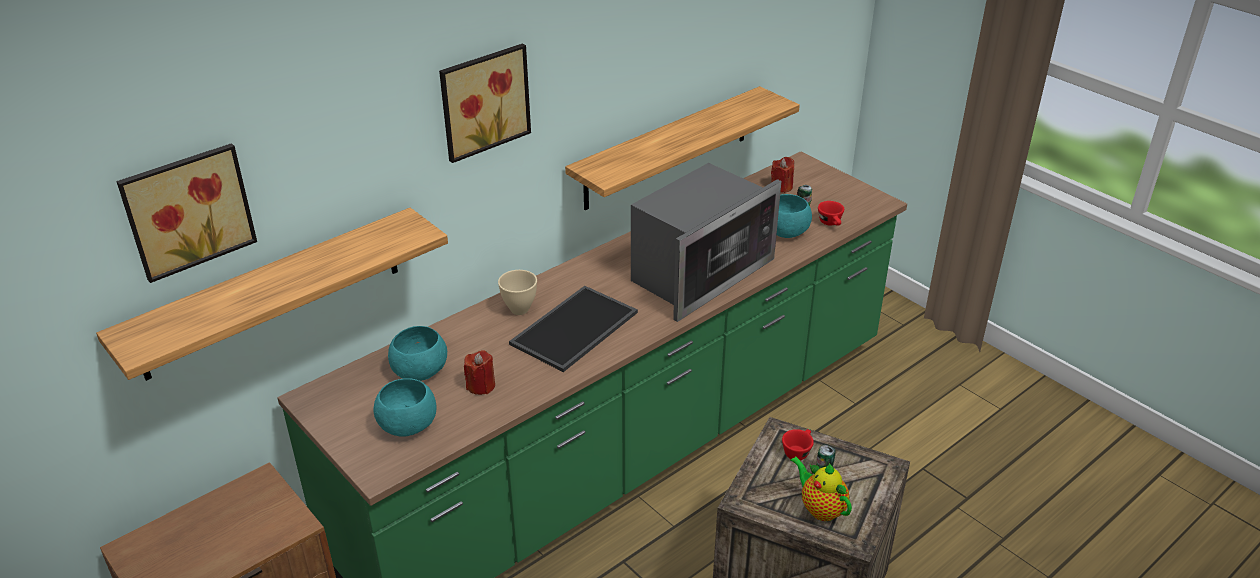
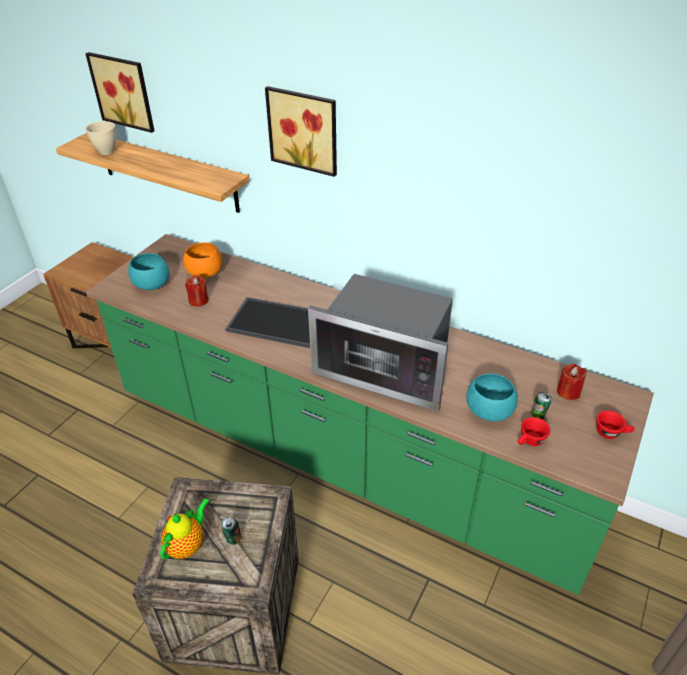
camera: 70 degrees right, 5 degrees up
turquoise bowl [388,326,447,381] -> orange bowl [183,243,222,278]
beige bowl [498,270,537,315] -> beige bowl moved to [85,121,116,155]
shelf [565,86,800,210] -> none
red cup [782,429,814,460] -> red cup moved to [596,410,634,439]

